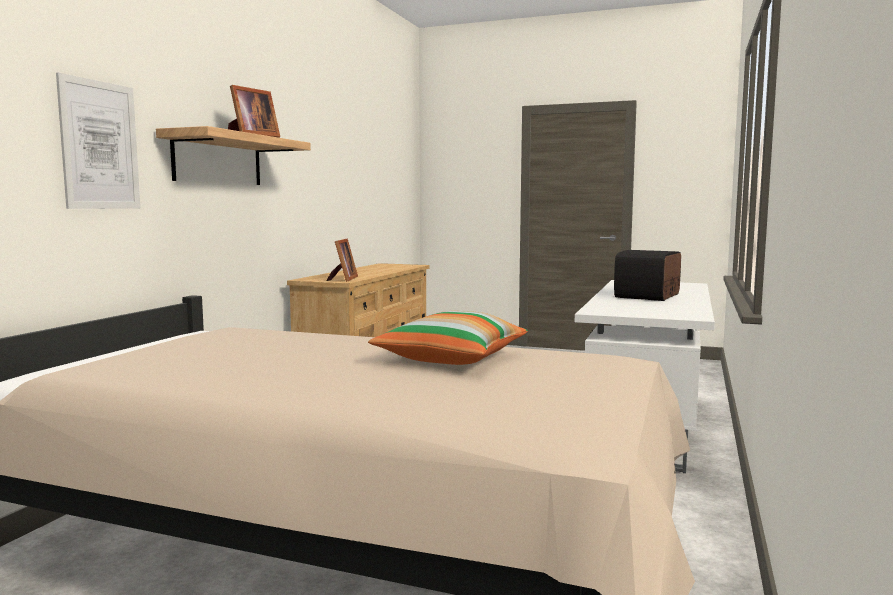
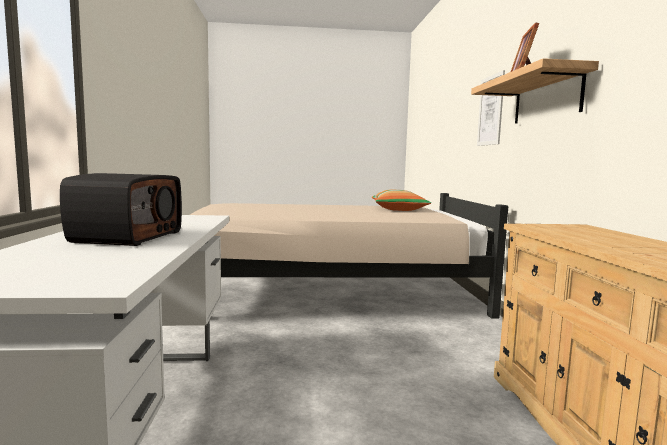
camera: 155 degrees right, 0 degrees up
picture frame [326,239,358,282] -> none
pillow [368,311,528,365] -> pillow moved to [372,189,431,211]

